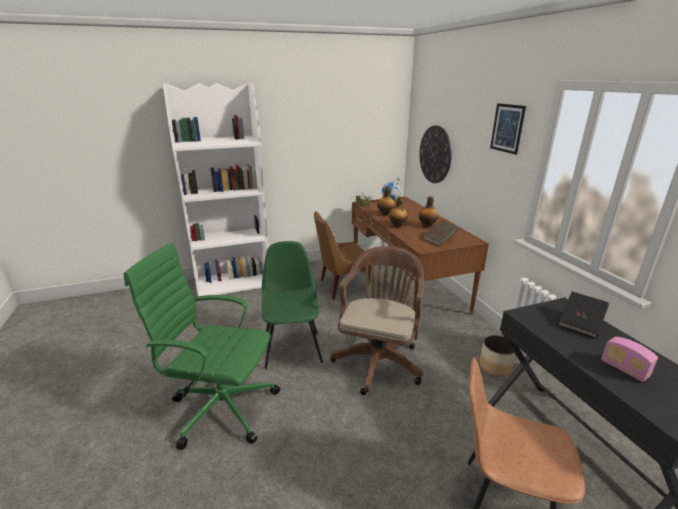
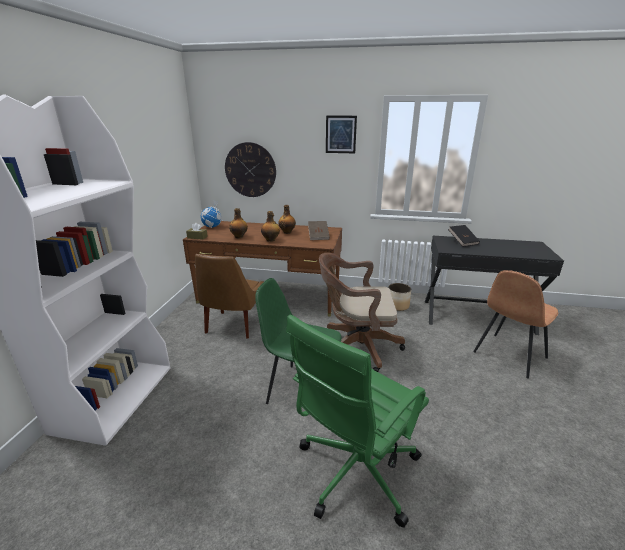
camera: 60 degrees left, 0 degrees up
brown office chair [330,246,424,395] -> brown office chair turned 45 degrees counterclockwise [319,253,405,372]
radio [601,337,658,382] -> none

